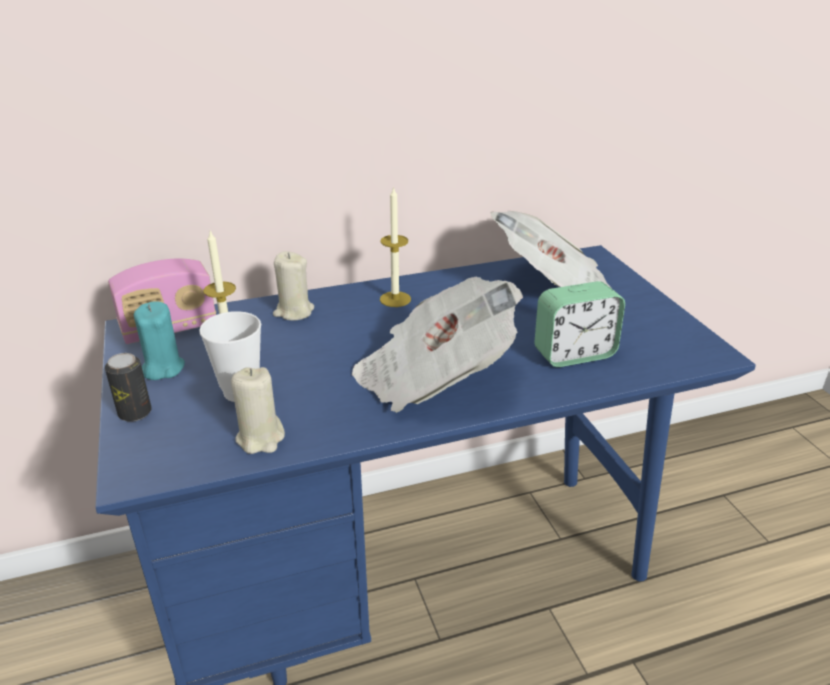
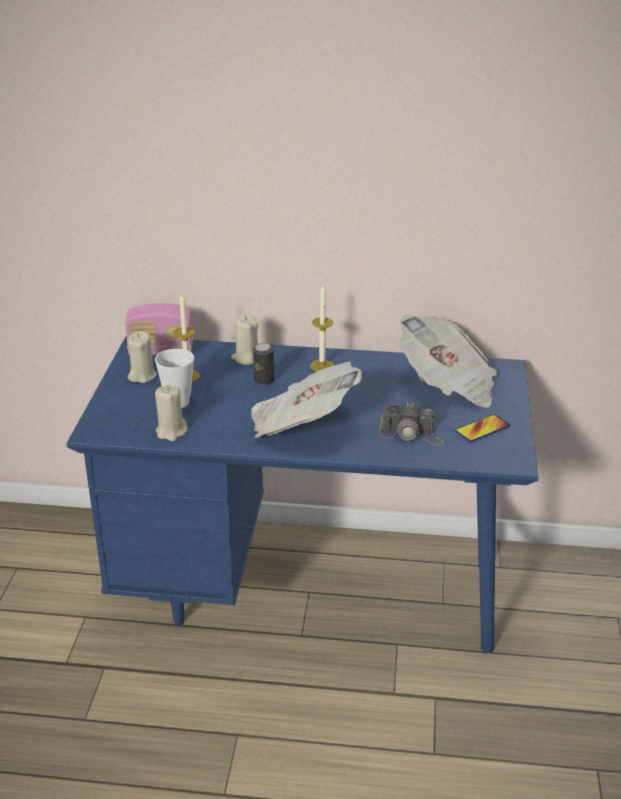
camera: 25 degrees right, 0 degrees up
can [105,353,152,422] -> can moved to [253,343,274,386]
turquoise candle [134,301,185,380] -> beige candle [128,331,157,383]
alarm clock [534,281,625,367] -> camera [379,402,444,446]
none -> phone [455,414,510,442]

